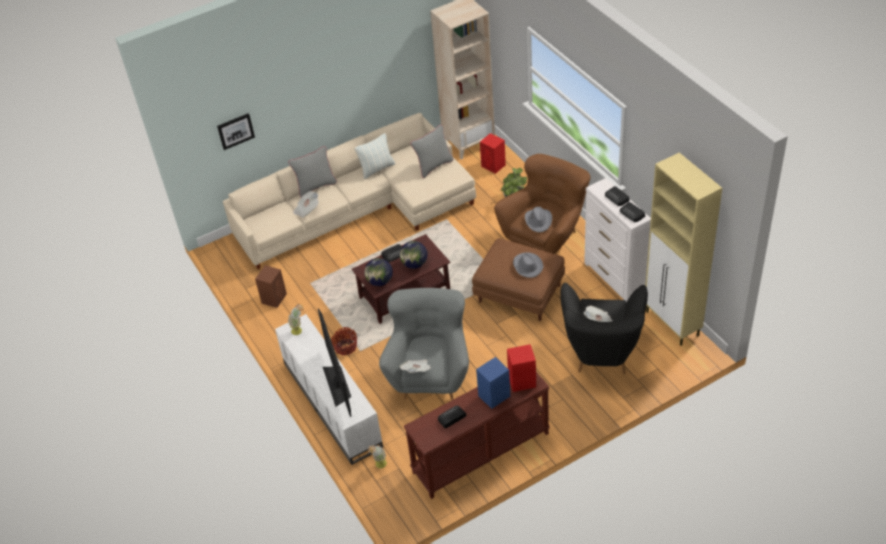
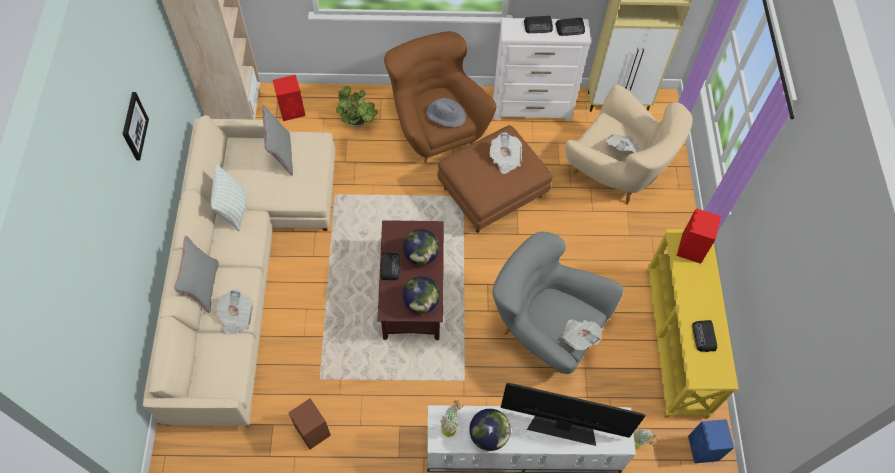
camera: 65 degrees left, 15 degrees up
picture [217,113,255,150] -> picture moved to [123,92,149,160]
basket [331,327,357,355] -> none
brown console table [404,372,550,499] -> yellow console table [646,229,739,418]
blue speaker [476,357,510,409] -> blue speaker moved to [688,419,734,463]
grey hat [513,252,543,278] -> newspaper [489,132,522,174]
black armchair [560,283,648,374] -> beige armchair [565,84,693,205]
none -> globe [469,409,511,451]

